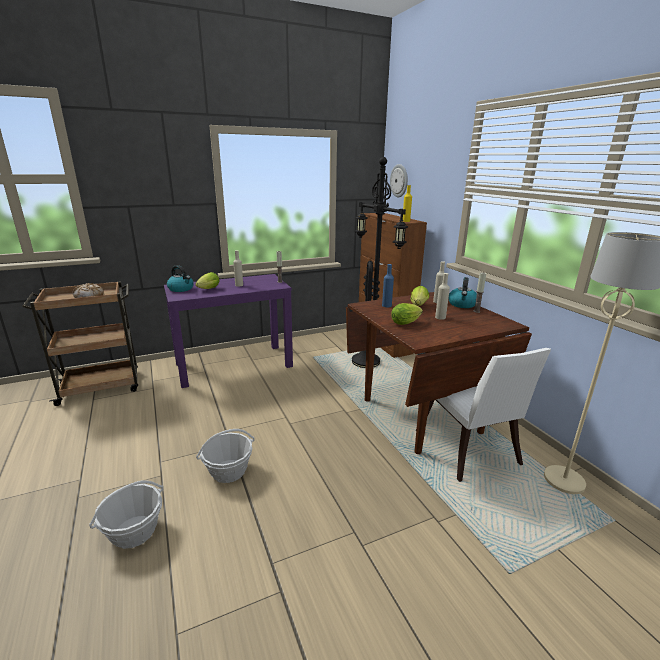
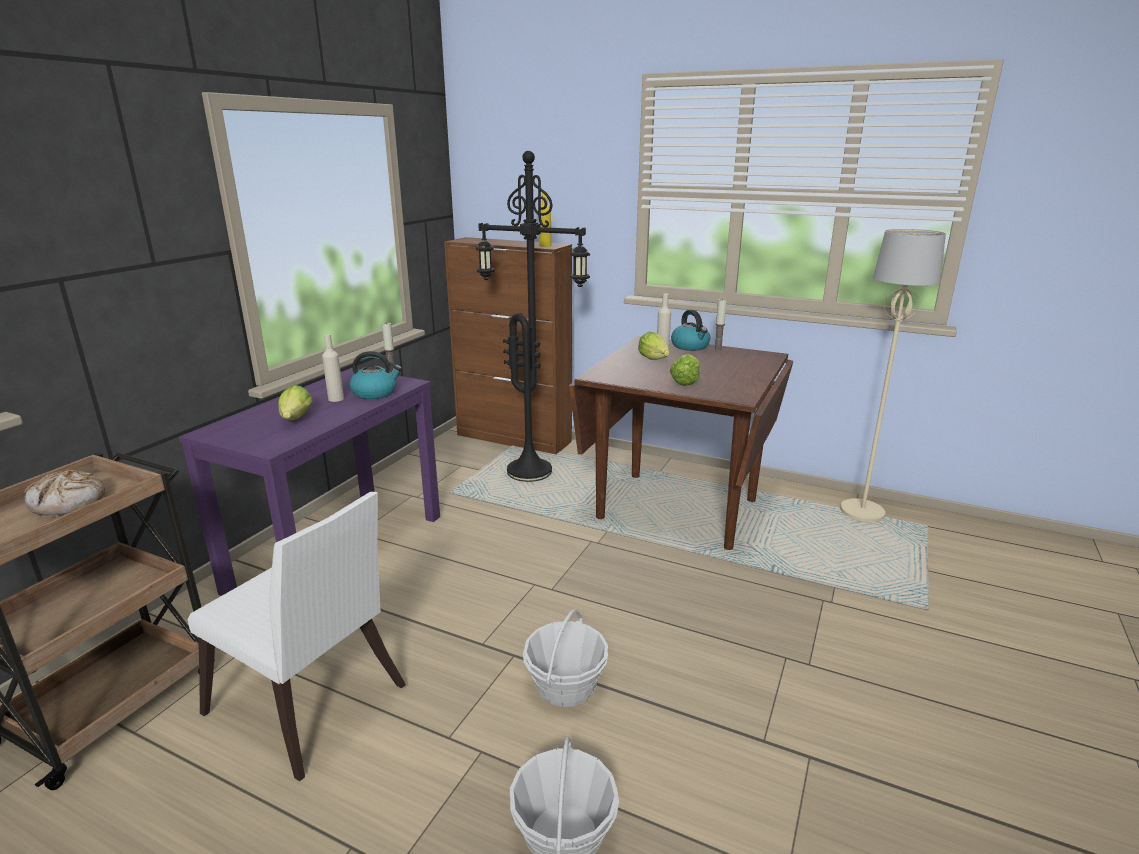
camera: 40 degrees left, 0 degrees up
kettle [167,265,193,292] -> kettle moved to [350,351,402,399]
blue bottle [382,264,394,307] -> none
wall clock [390,164,408,198] -> none
white chair [416,348,551,482] -> white chair moved to [188,492,406,781]
beige bottle [435,273,450,320] -> none

